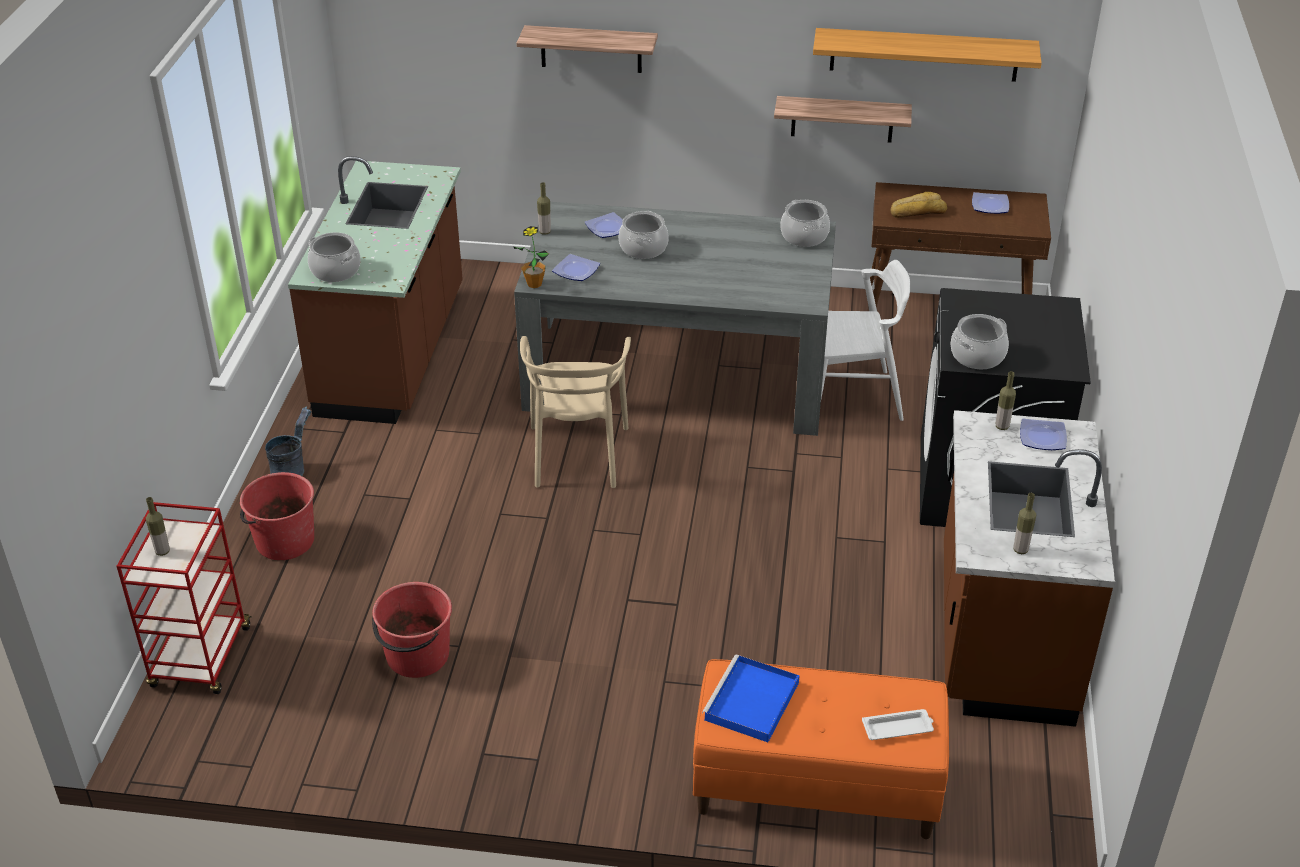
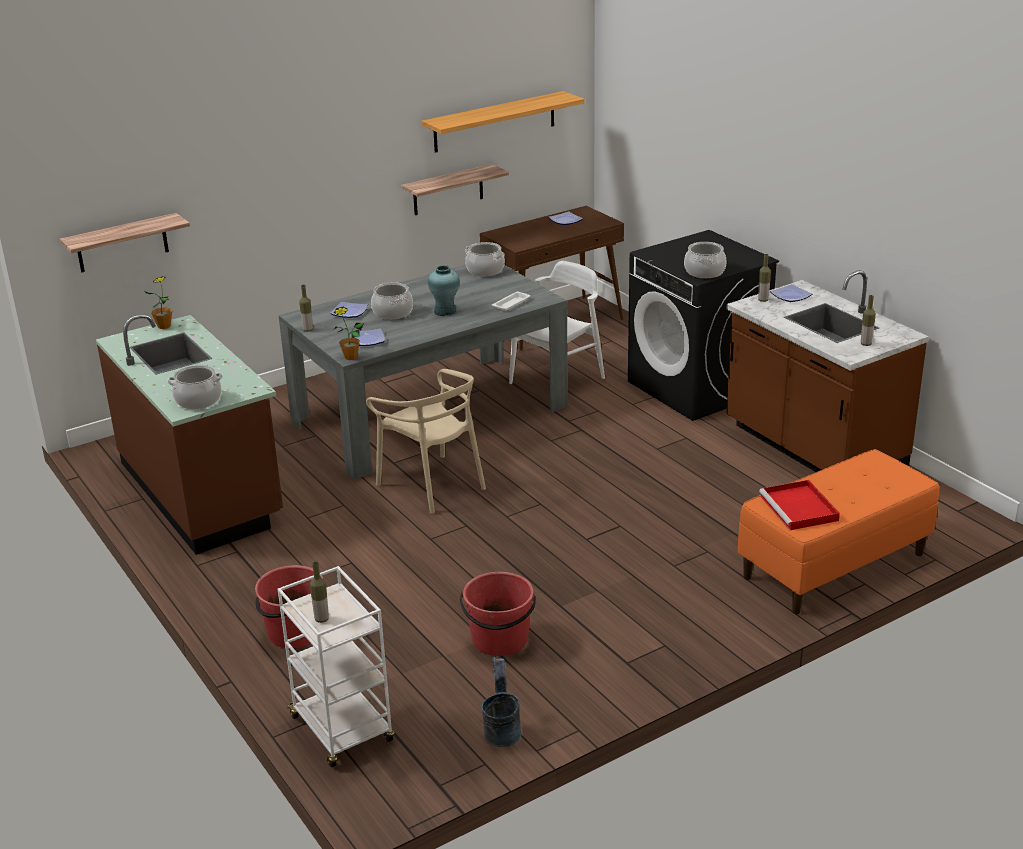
camera: 40 degrees left, 10 degrees down
red cart [117,502,252,694] -> white cart [278,566,395,767]
grey bucket [265,407,311,476] -> grey bucket moved to [482,657,522,747]
shelf [517,25,658,73] -> shelf moved to [60,213,190,272]
blue tray [702,655,800,742] -> red tray [759,480,840,531]
white tray [862,709,934,740] -> white tray moved to [492,292,531,311]
bread [890,192,947,218] -> none
none -> potted plant [143,276,172,329]
none -> turquoise vase [428,265,460,316]

